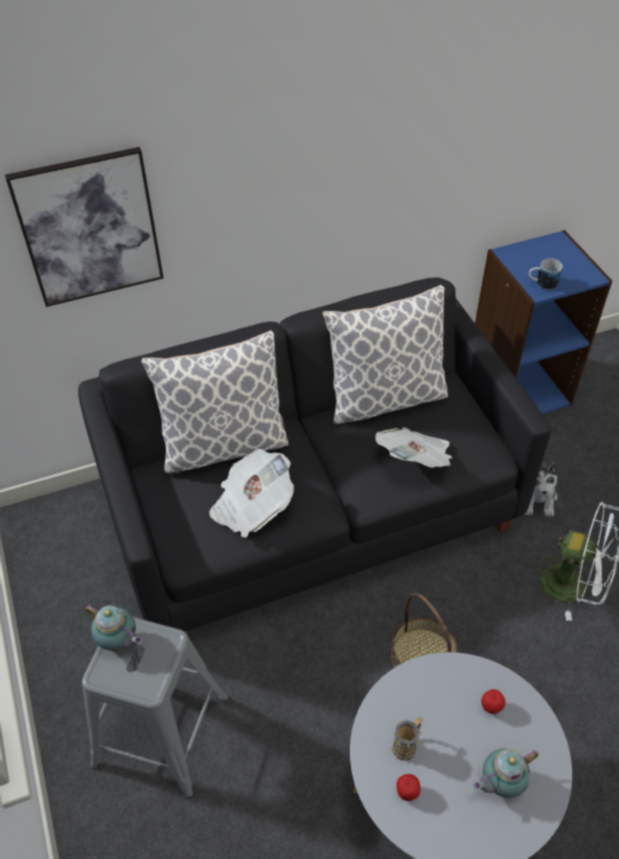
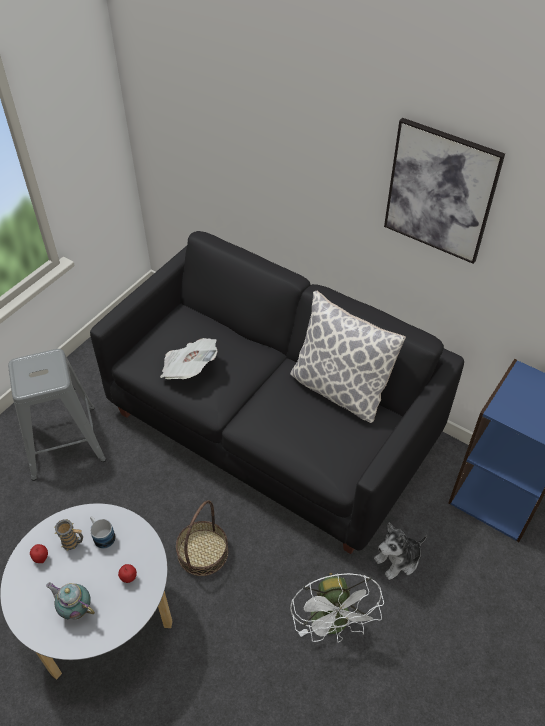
camera: 55 degrees right, 0 degrees up
picture [5,147,163,307] -> picture moved to [384,118,505,264]
teapot [86,604,142,651] -> none
pillow [142,330,288,473] -> none
newspaper [375,427,452,468] -> none
mug [529,258,563,290] -> mug moved to [90,516,116,549]

